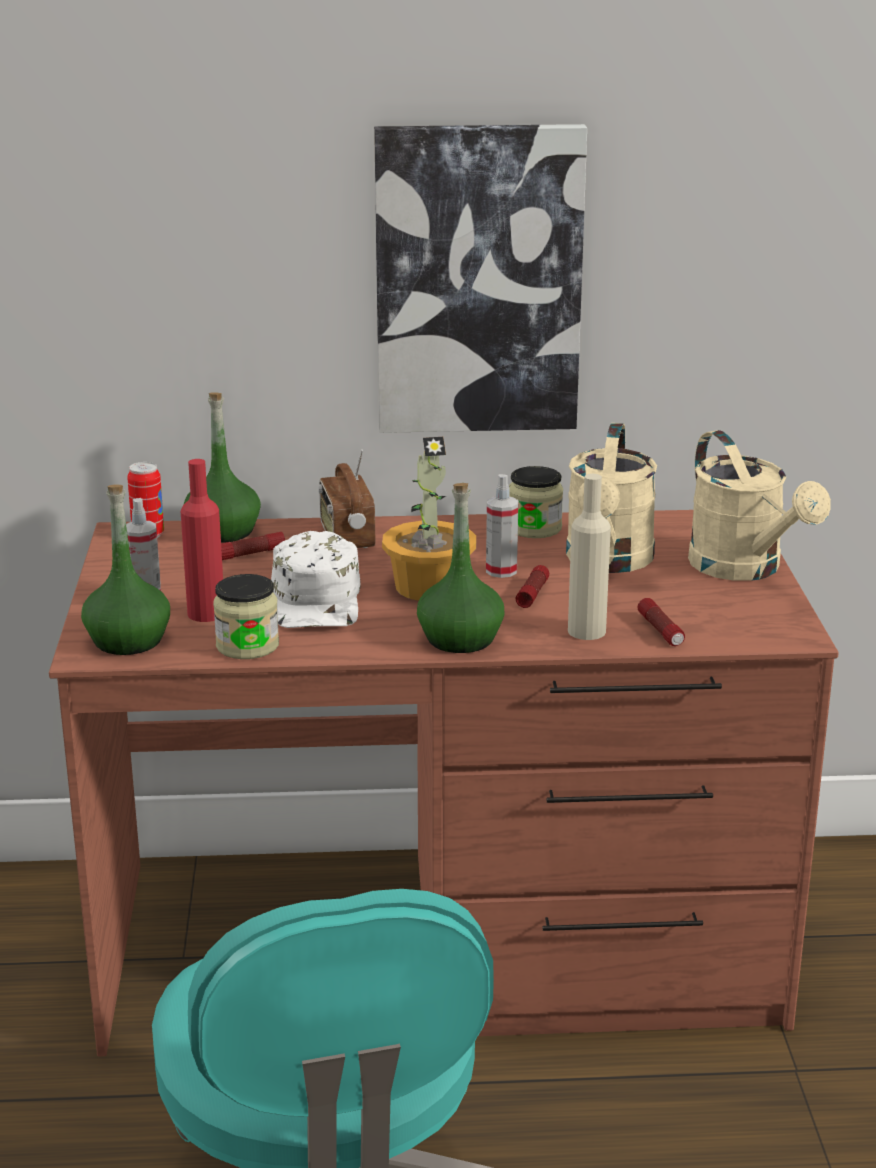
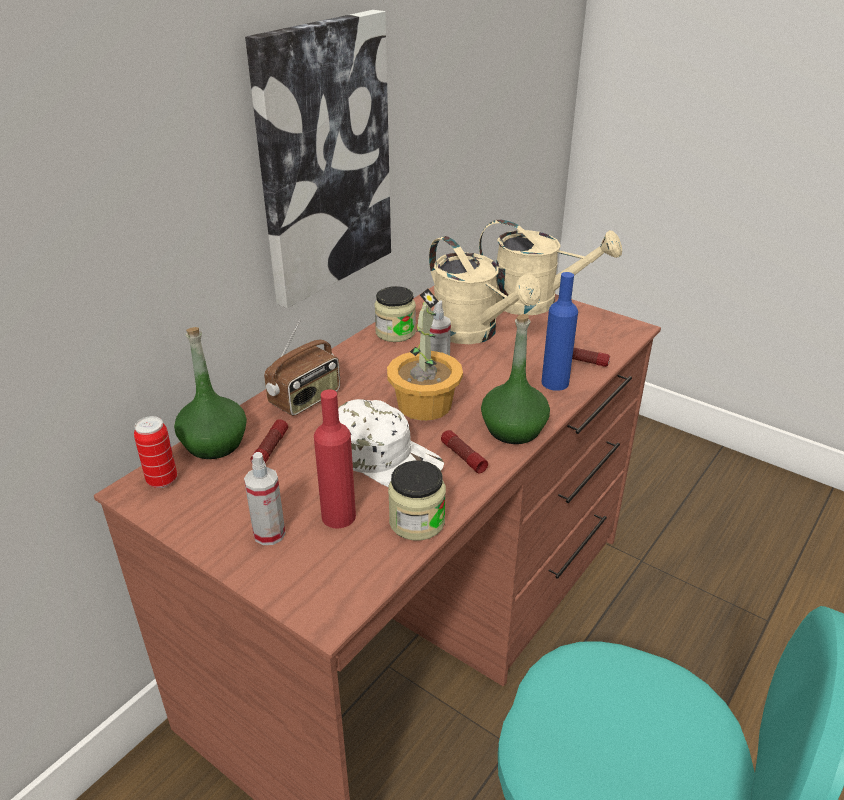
camera: 50 degrees left, 10 degrees up
green bottle [81,485,170,655] -> none
radio [318,449,375,548] -> radio turned 75 degrees counterclockwise [264,320,340,416]
flashlight [516,565,550,608] -> flashlight moved to [441,430,488,473]
beige bottle [568,474,611,640] -> blue bottle [541,272,578,391]

